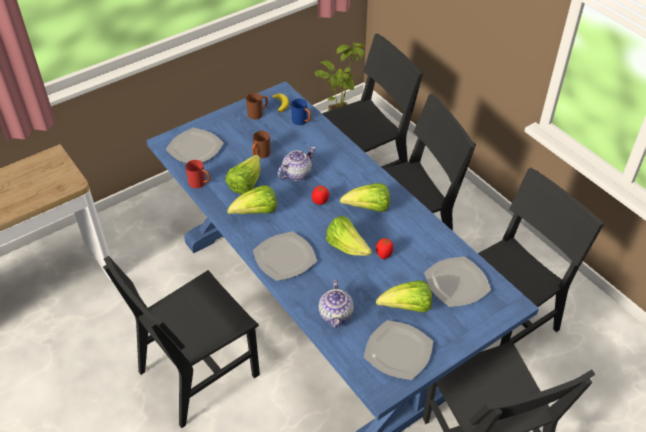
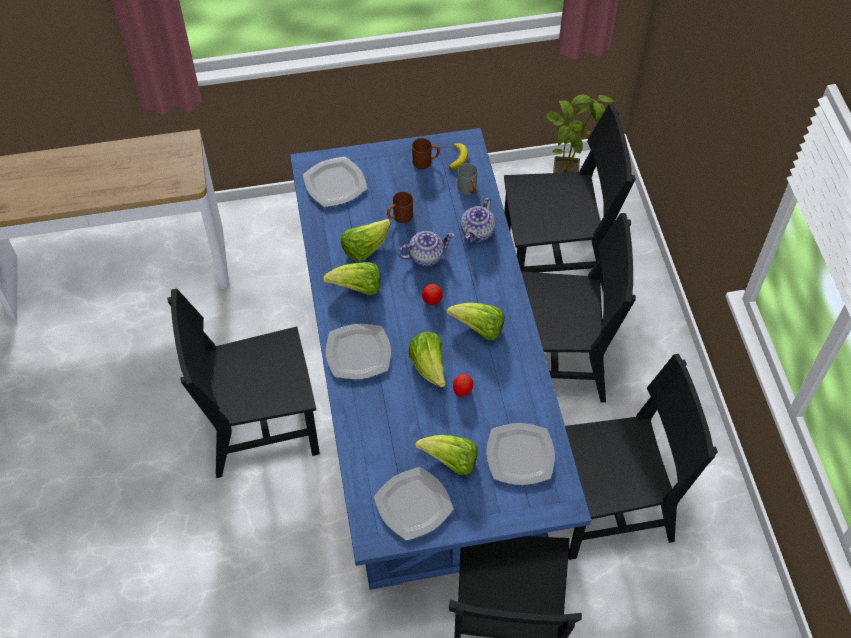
camera: 25 degrees right, 10 degrees up
red mug [185,160,210,188] -> none
blue mug [291,99,311,125] -> grey mug [458,163,478,195]
teapot [319,279,354,328] -> teapot moved to [461,198,495,243]

